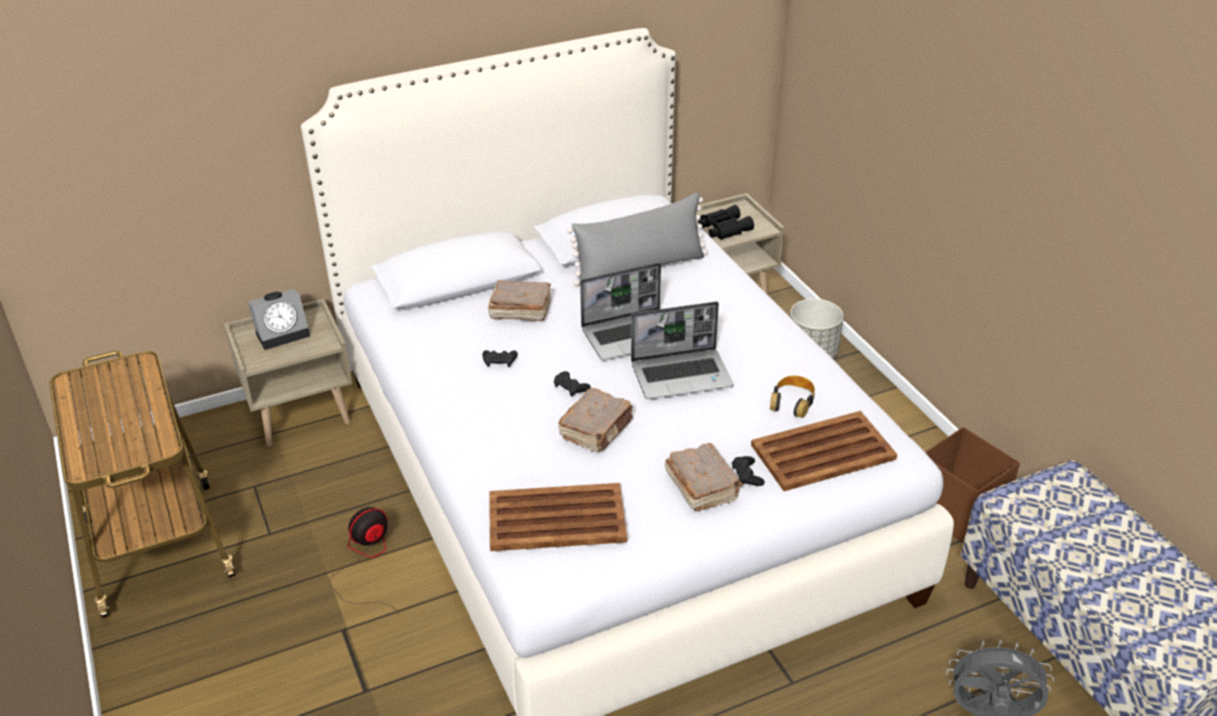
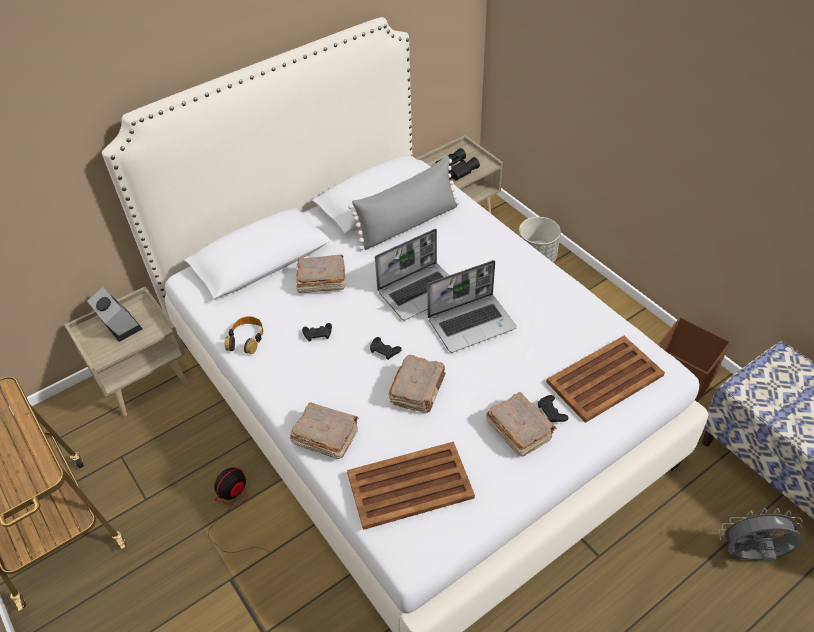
camera: 10 degrees left, 10 degrees up
alarm clock [248,289,310,350] -> alarm clock turned 90 degrees counterclockwise [87,287,143,342]
headphones [770,375,815,418] -> headphones moved to [225,316,263,354]
none -> brown book [290,402,359,459]

